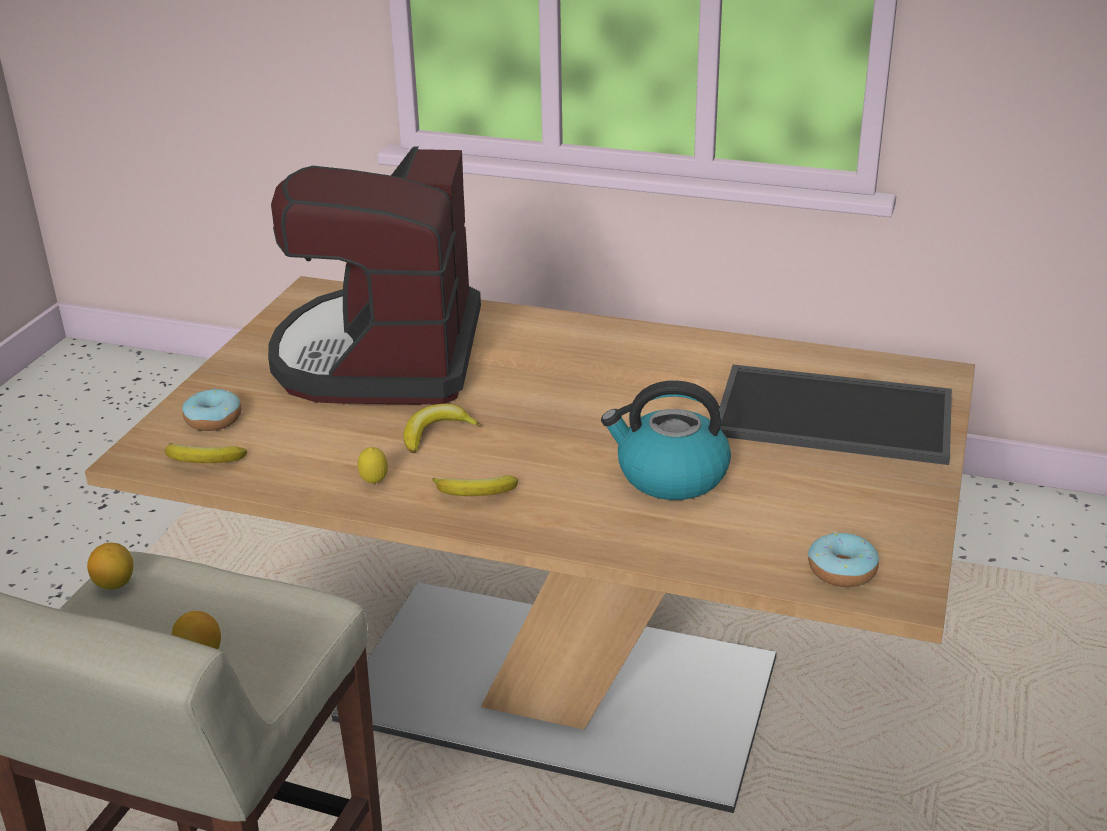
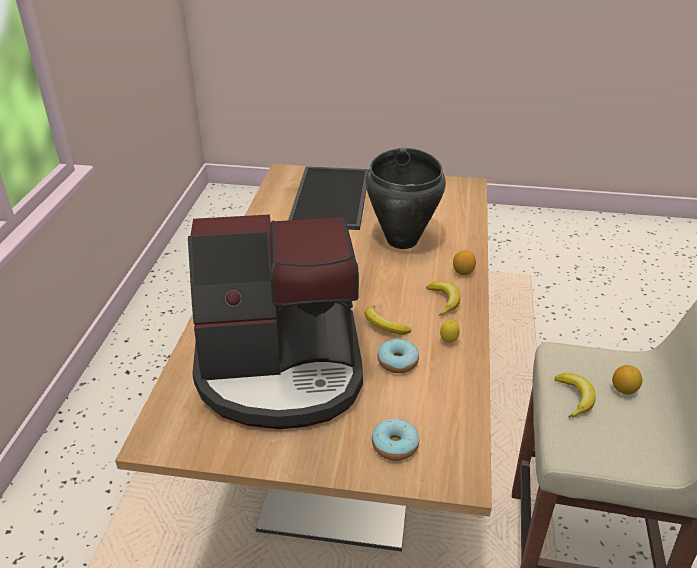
camera: 100 degrees left, 5 degrees up
lemon [87,543,133,589] -> lemon moved to [453,250,476,275]
banana [165,443,247,463] -> banana moved to [555,373,595,418]
kettle [601,380,731,500] -> black cooking pot [365,148,446,249]
donut [808,532,879,587] -> donut moved to [377,339,419,373]

